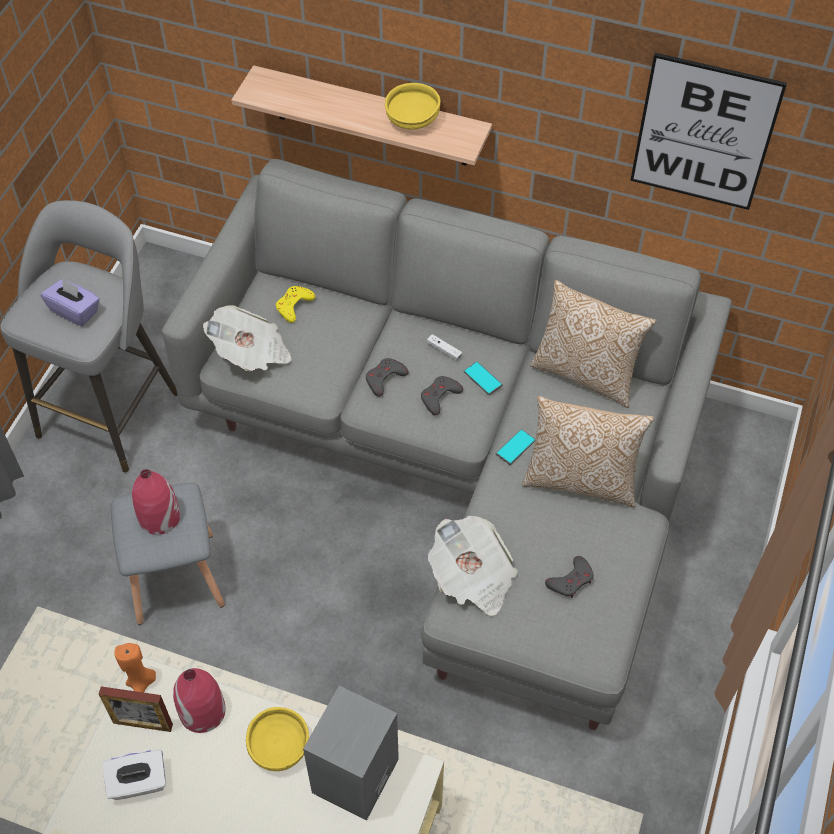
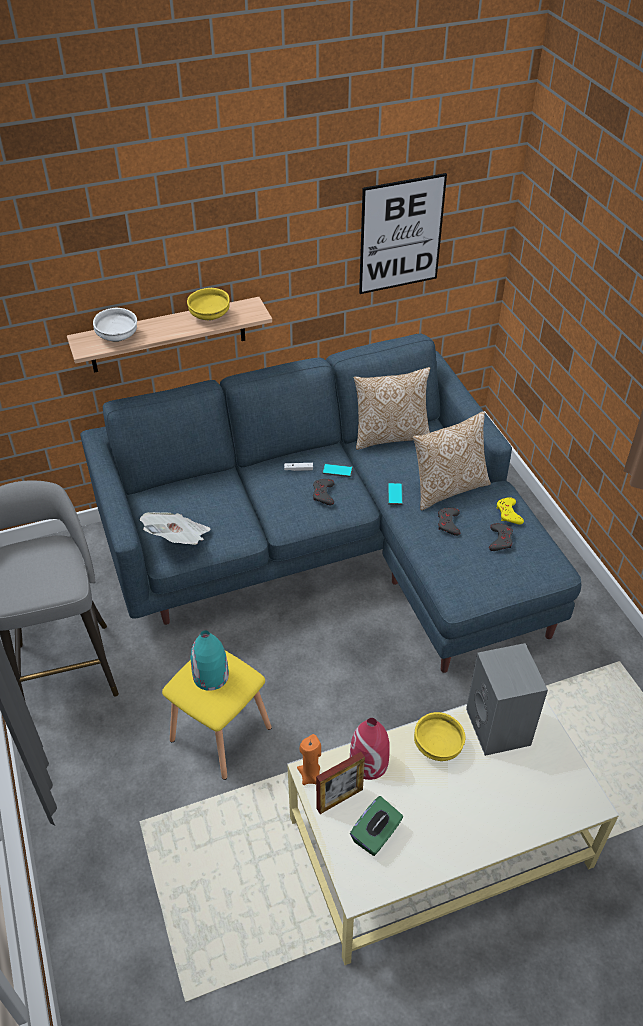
camera: 40 degrees left, 10 degrees down
purple tissue box [41,278,100,326] -> none
white tissue box [102,749,166,800] -> green tissue box [350,796,403,856]
grey stool [111,483,225,625] -> yellow stool [162,651,272,780]
red vase [132,469,181,535] -> turquoise vase [191,630,229,691]
grey sofa [162,159,732,730] -> blue sofa [80,334,581,673]
yellow game controller [276,286,316,323] -> yellow game controller moved to [497,497,524,524]
grey game controller [366,358,409,397] -> grey game controller moved to [438,507,461,536]
newspaper [428,516,518,616] -> none
none -> white bowl [93,308,137,342]

